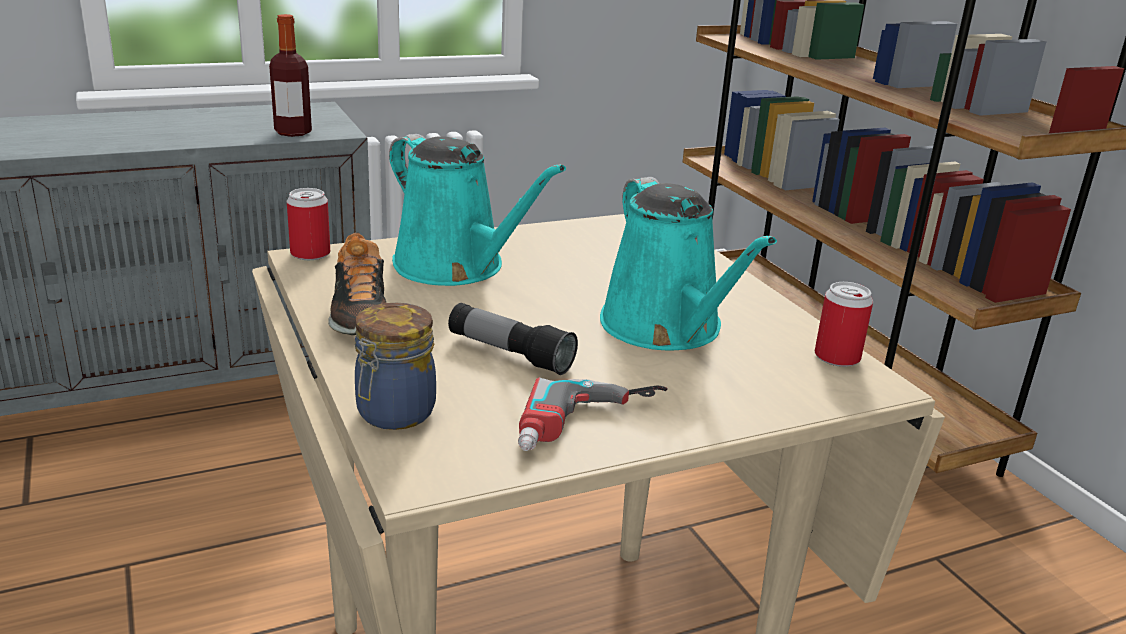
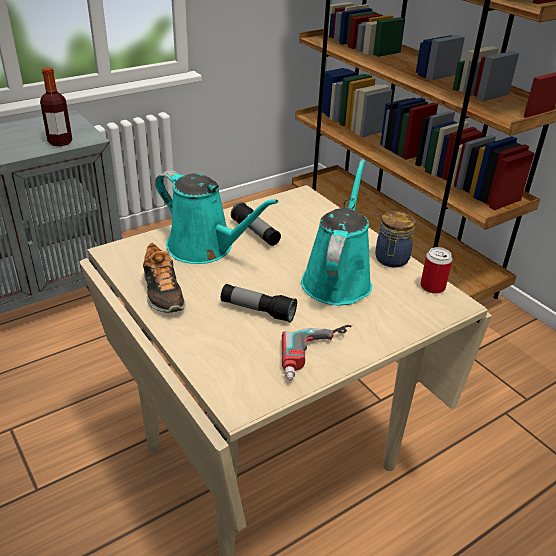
camera: 10 degrees left, 10 degrees up
can [287,188,330,260] -> none
jar [355,303,436,430] -> jar moved to [375,211,415,267]
turquoise watering can [600,177,777,351] -> turquoise watering can turned 135 degrees counterclockwise [301,159,372,305]
none -> flashlight [231,202,281,246]

